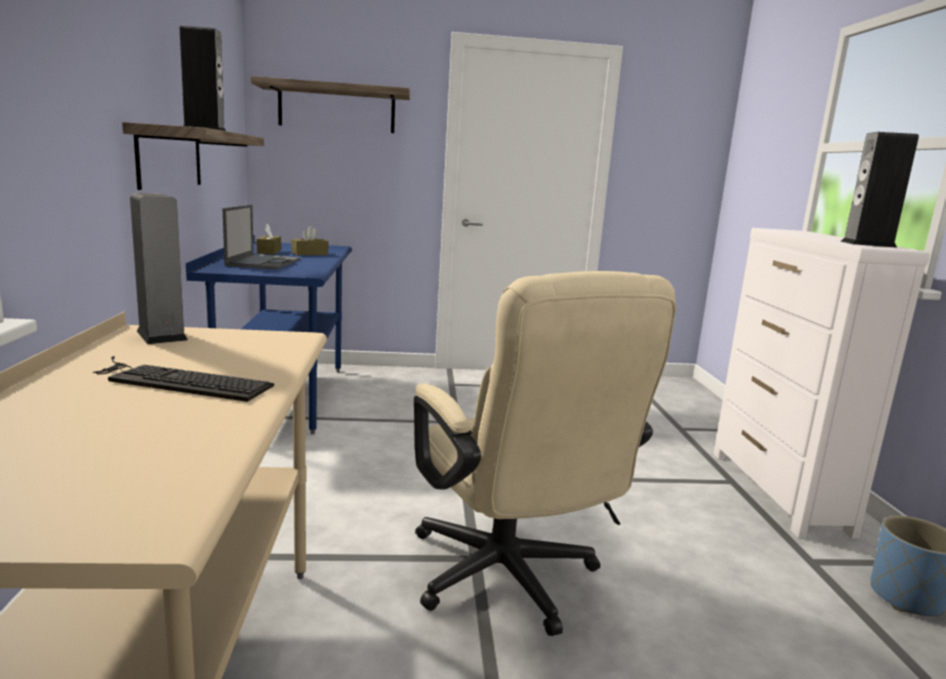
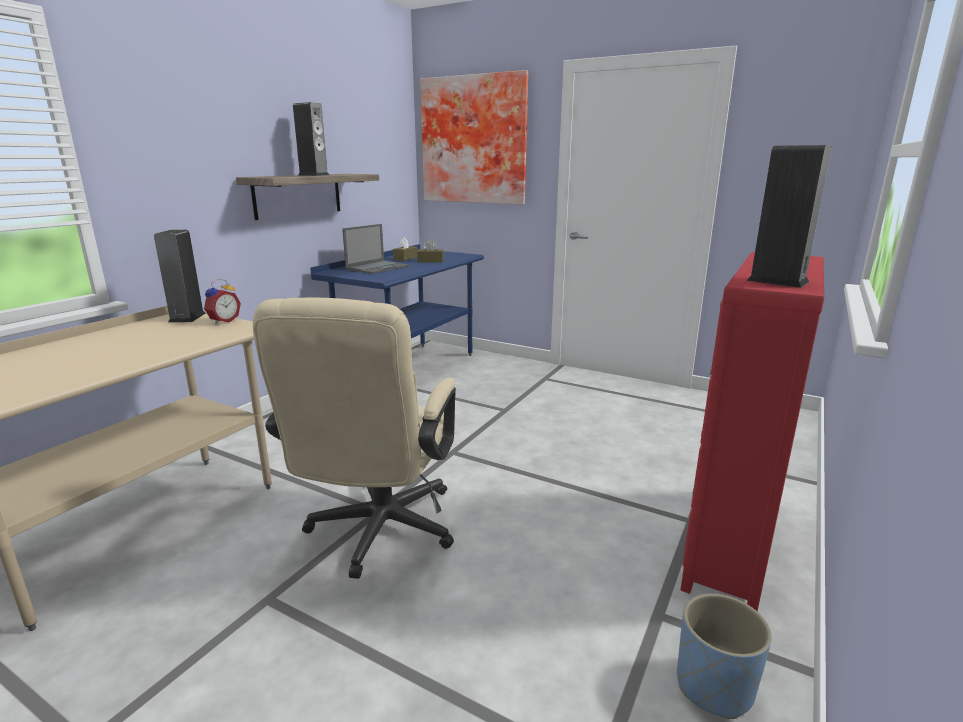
camera: 35 degrees right, 5 degrees up
keyboard [93,356,274,402] -> none
shelf [251,76,410,133] -> picture [420,70,528,204]
white dresser [714,228,930,538] -> red dresser [680,252,824,612]
none -> alarm clock [204,279,241,324]

